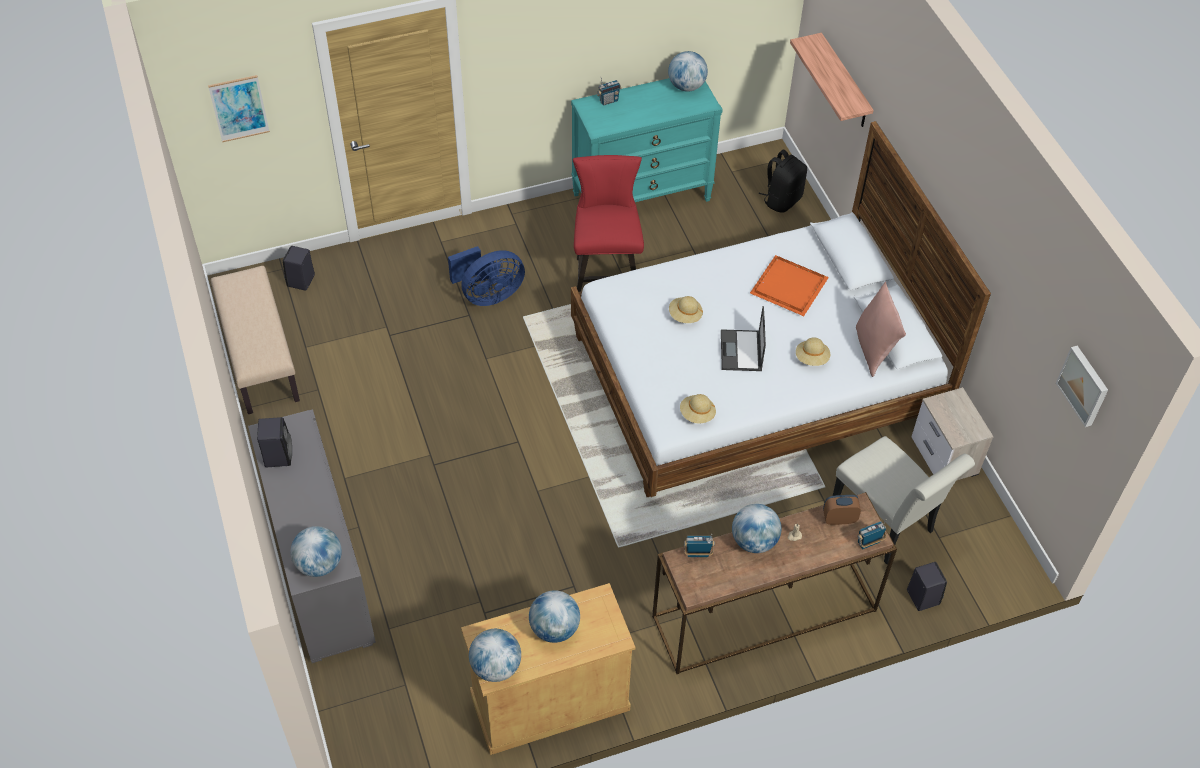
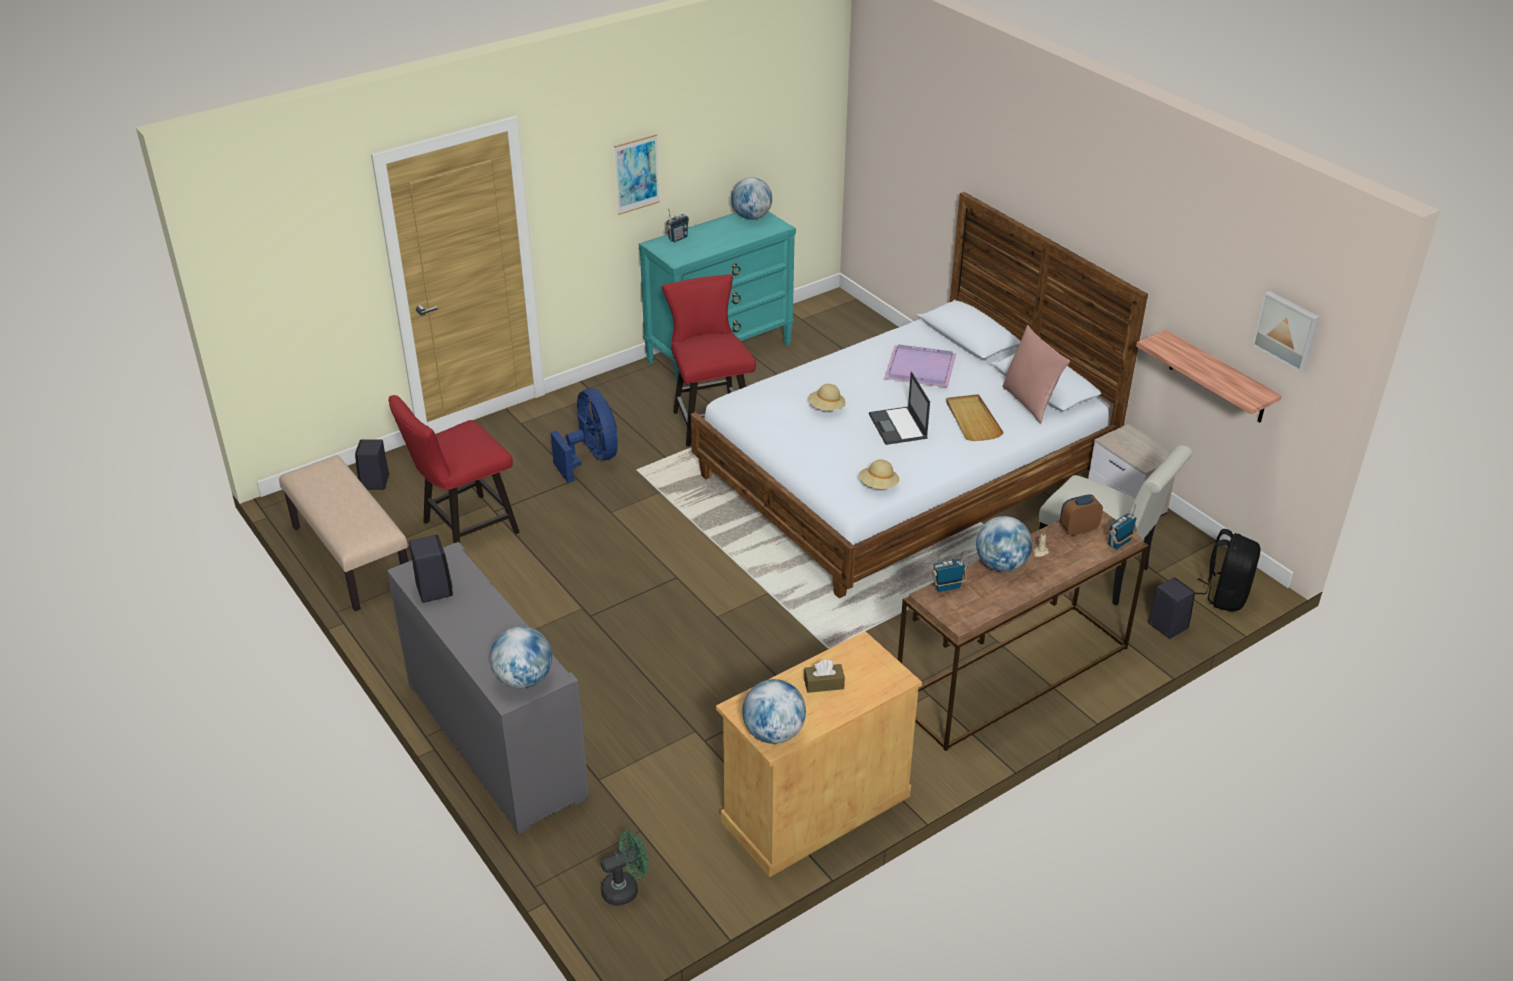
camera: 15 degrees left, 15 degrees down
picture [208,75,270,142] -> picture moved to [614,134,660,215]
blue fan [448,246,525,306] -> blue fan turned 75 degrees counterclockwise [551,388,618,483]
globe [529,590,580,643] -> brown tissue box [804,660,845,693]
orange tray [750,255,829,316] -> purple tray [884,344,956,387]
black backpack [759,150,807,213] -> black backpack moved to [1195,529,1261,611]
shelf [790,33,874,127] -> shelf moved to [1136,329,1281,422]
beige hat [796,337,830,366] -> beige tray [946,394,1004,441]
none -> red chair [388,395,520,543]
none -> green fan [601,831,648,906]

